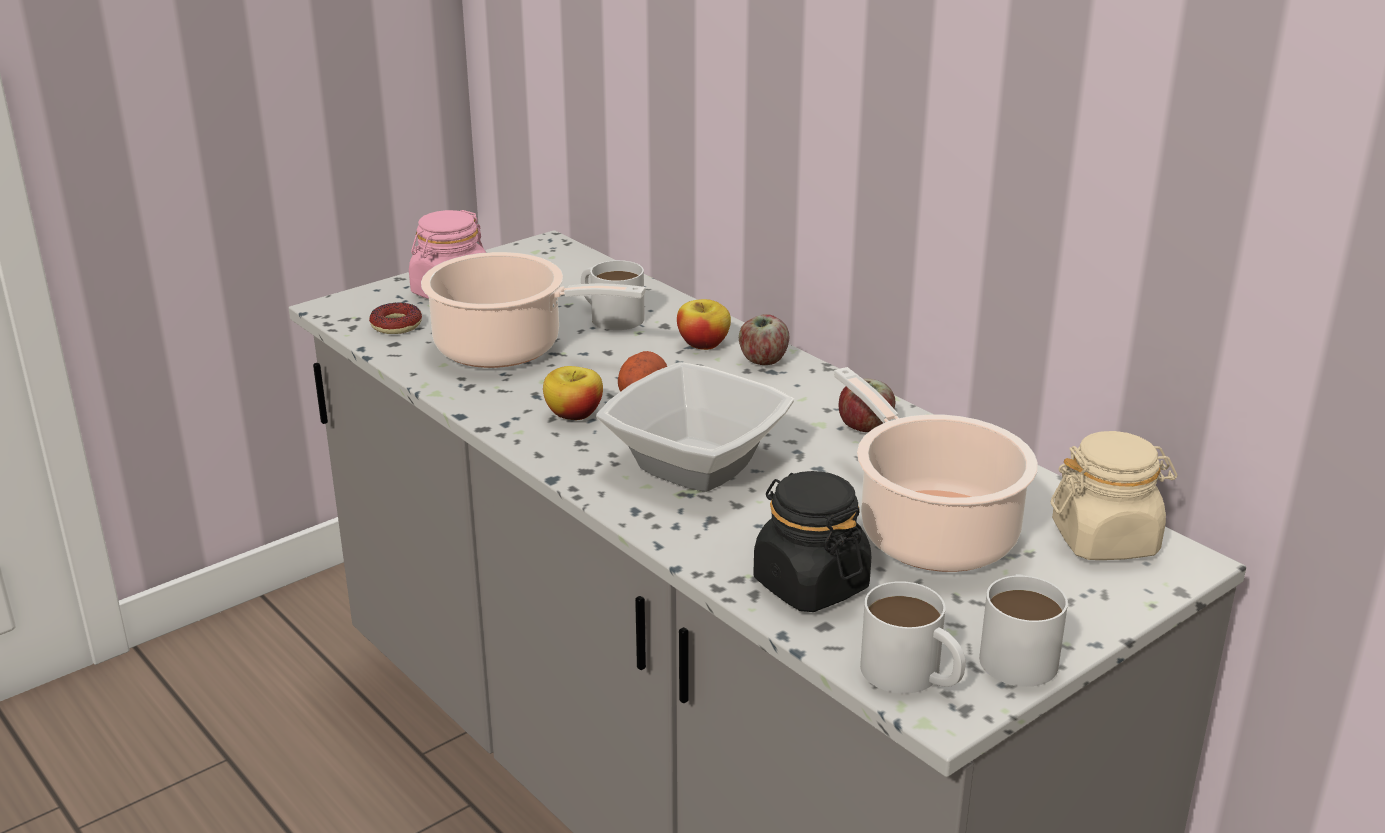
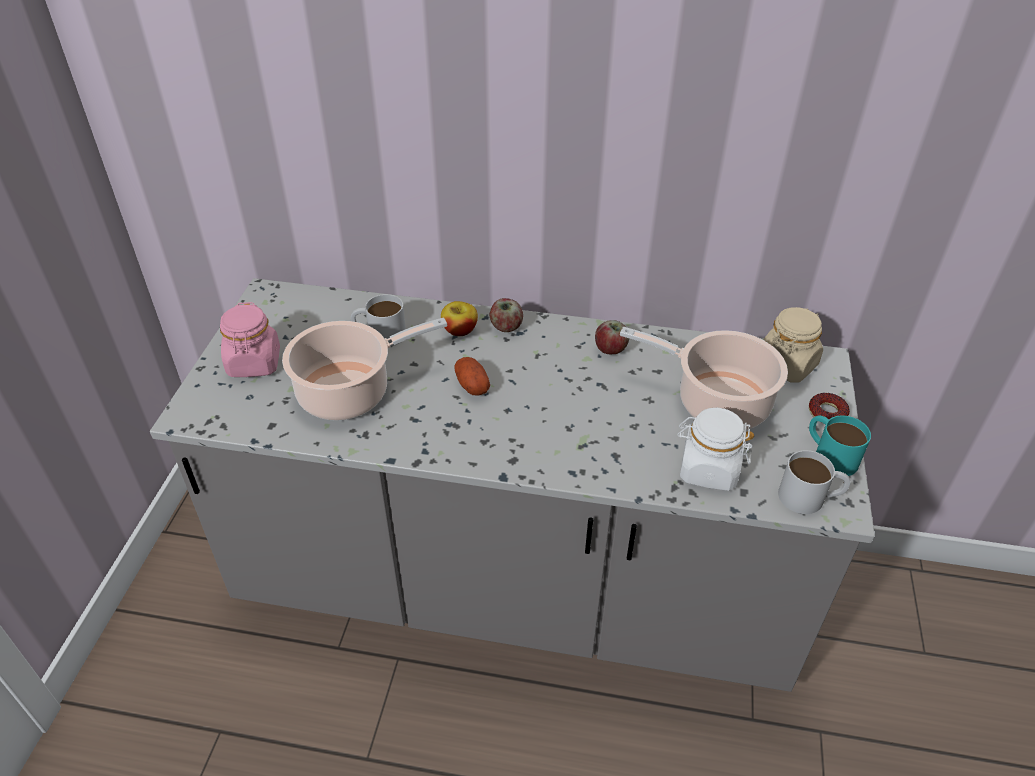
camera: 40 degrees left, 15 degrees up
donut [369,302,422,334] -> donut moved to [809,393,850,419]
apple [543,366,603,420] -> none
bowl [596,362,794,492] -> none
black jar [753,471,871,612] -> white jar [677,408,754,491]
white mug [979,574,1068,687] -> turquoise mug [809,415,871,476]

